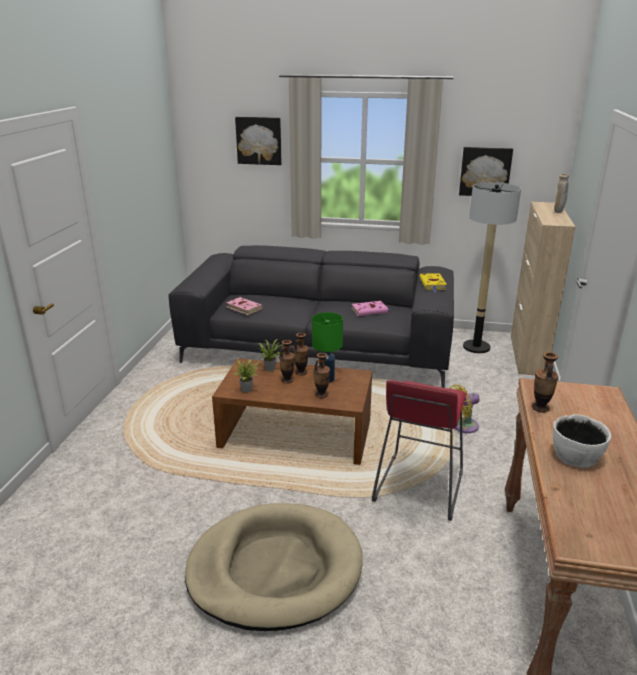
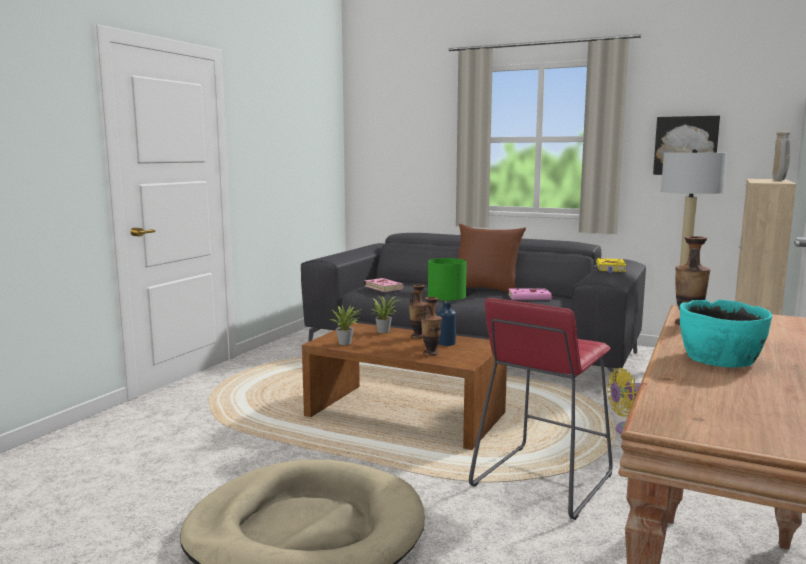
camera: 15 degrees right, 15 degrees down
picture [235,117,282,165] -> none
vase [279,340,295,384] -> none
white bowl [553,414,611,468] -> turquoise bowl [680,300,772,368]
none -> brown pillow [458,224,526,293]

